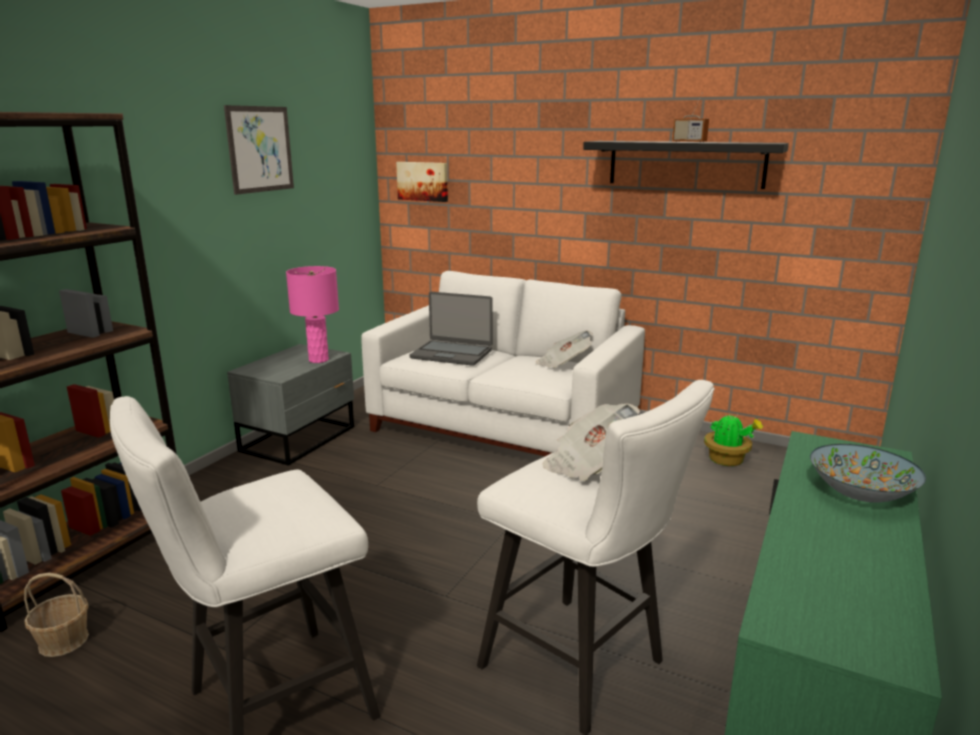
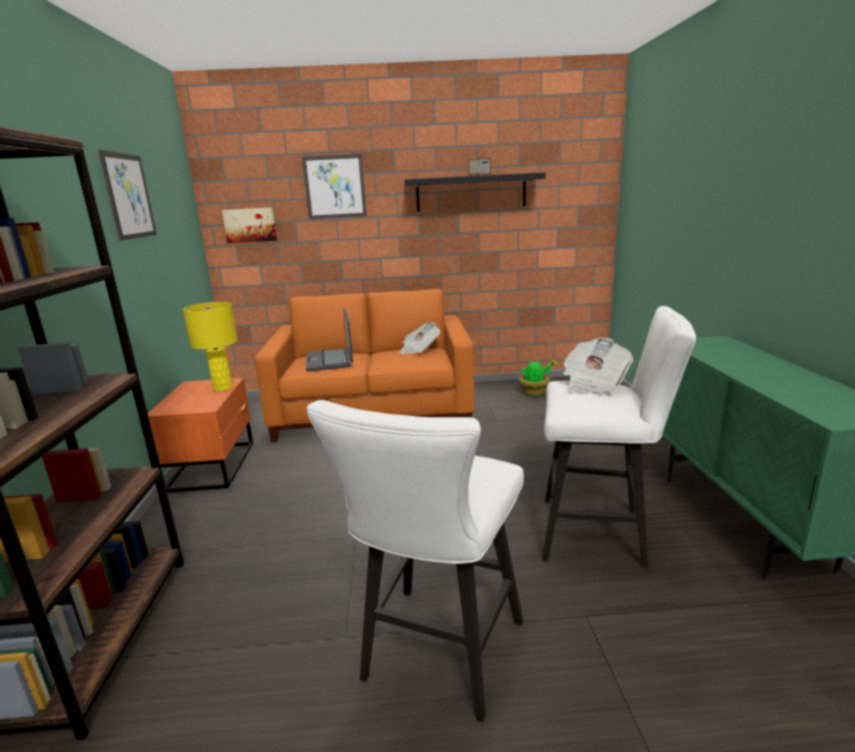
camera: 30 degrees left, 0 degrees up
basket [24,573,89,657] -> none
grey nightstand [227,344,354,466] -> orange nightstand [148,378,253,493]
pink table lamp [286,266,339,363] -> yellow table lamp [183,302,238,391]
white sofa [361,271,645,456] -> orange sofa [255,289,475,442]
laptop [410,292,493,366] -> laptop turned 90 degrees clockwise [306,308,353,371]
bowl [810,444,926,503] -> none
none -> picture [302,154,367,219]

